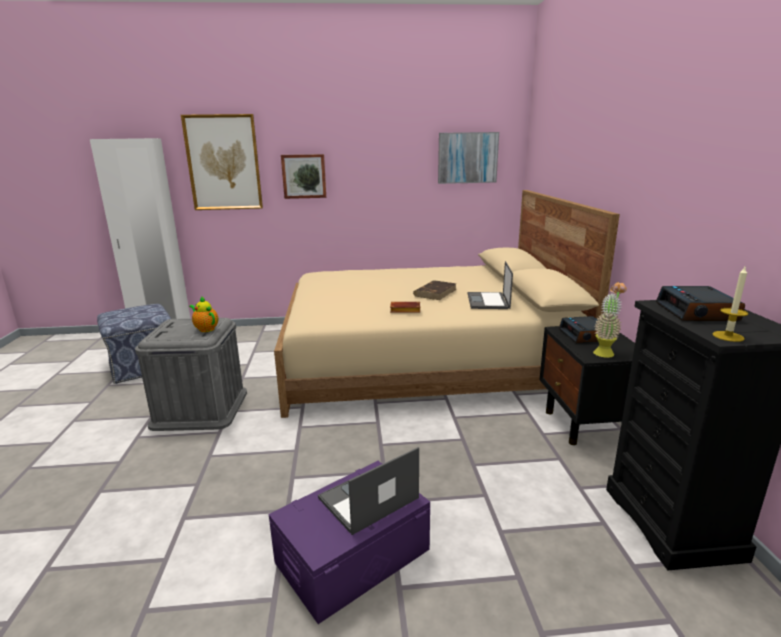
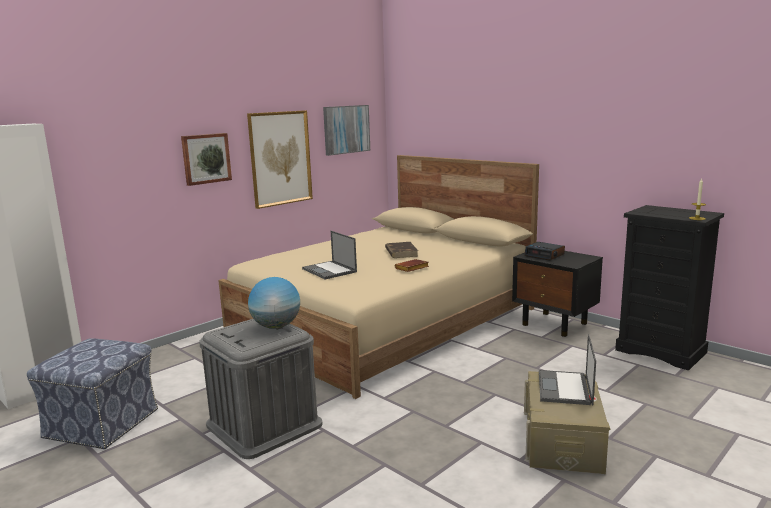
camera: 40 degrees left, 5 degrees down
picture [181,114,263,210] -> picture moved to [247,110,313,209]
teapot [189,296,218,332] -> globe [248,277,300,329]
purple storage box [269,461,430,624] -> beige storage box [524,371,610,474]
laptop [468,261,513,309] -> laptop moved to [302,231,357,279]
potted plant [593,282,627,358] -> none
alarm clock [656,286,745,321] -> none

